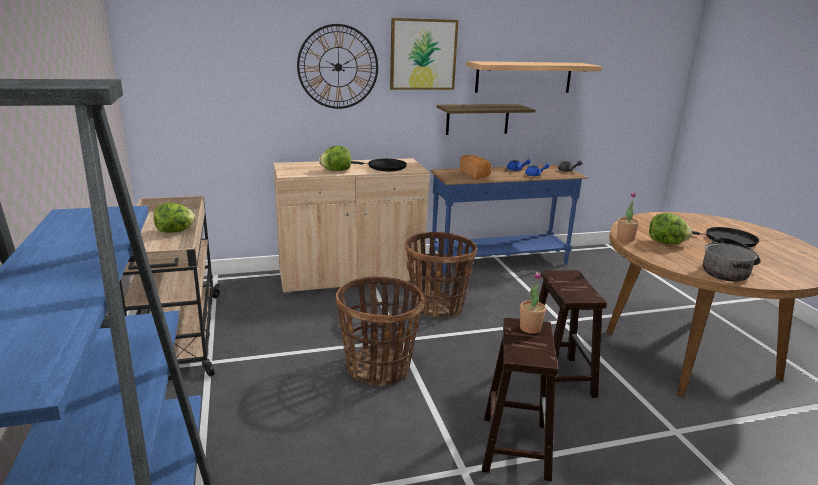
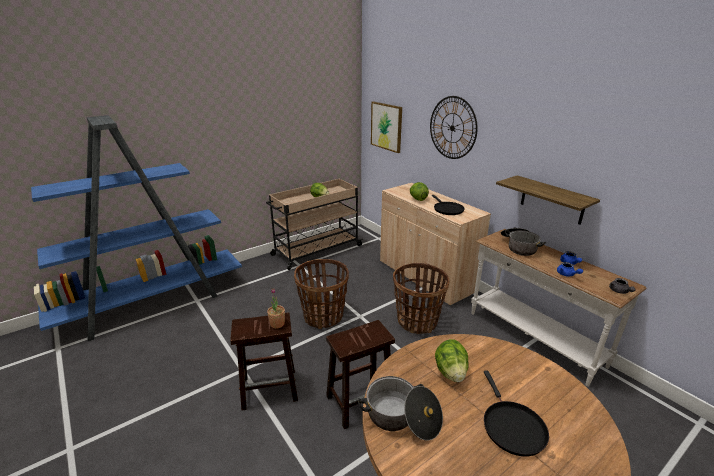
camera: 70 degrees right, 5 degrees up
picture [390,18,458,90] -> picture moved to [371,101,402,153]
blue console table [430,165,588,274] -> white console table [471,229,647,387]
bread [460,155,491,179] -> cooking pot [501,228,546,256]
shelf [466,61,602,93] -> none
potted plant [617,191,639,242] -> none

